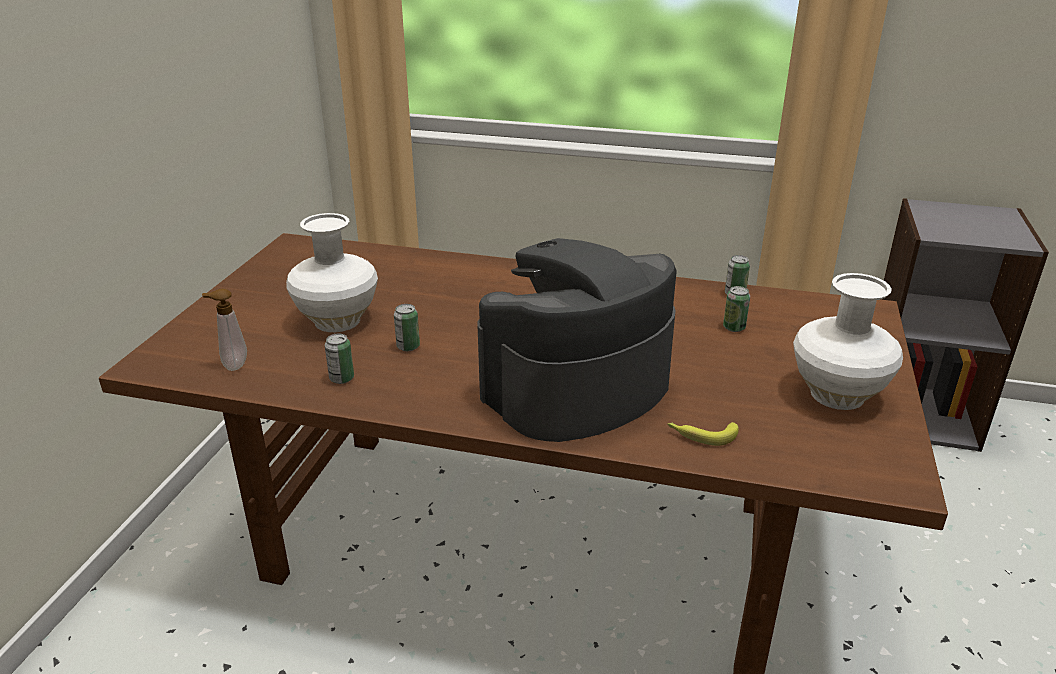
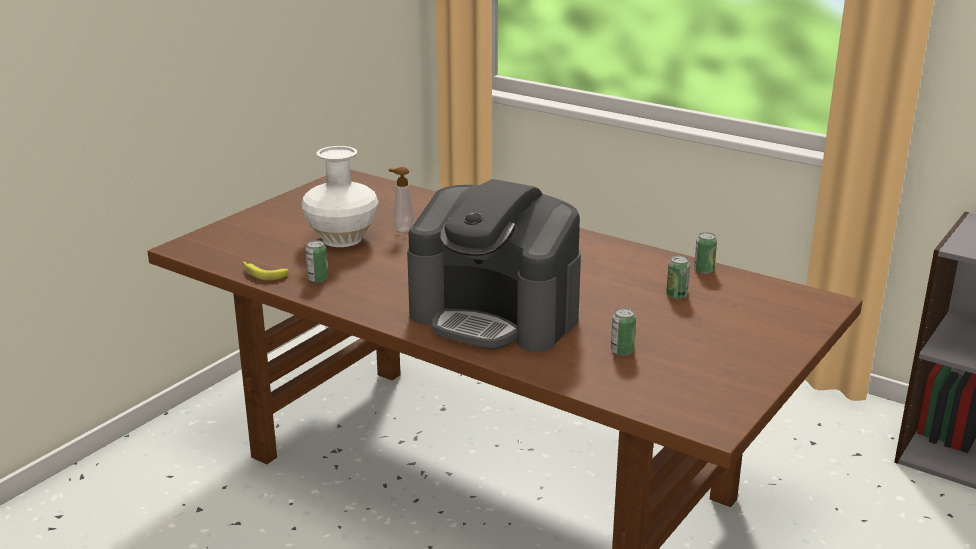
camera: 20 degrees right, 5 degrees down
soap dispenser [202,289,247,371] -> soap dispenser moved to [388,167,414,232]
can [394,304,420,351] -> can moved to [611,308,636,356]
coffee machine [477,238,677,442] -> coffee machine turned 135 degrees counterclockwise [407,179,581,352]
banana [667,422,739,446] -> banana moved to [242,262,289,280]
white vase [793,273,903,410] -> none

